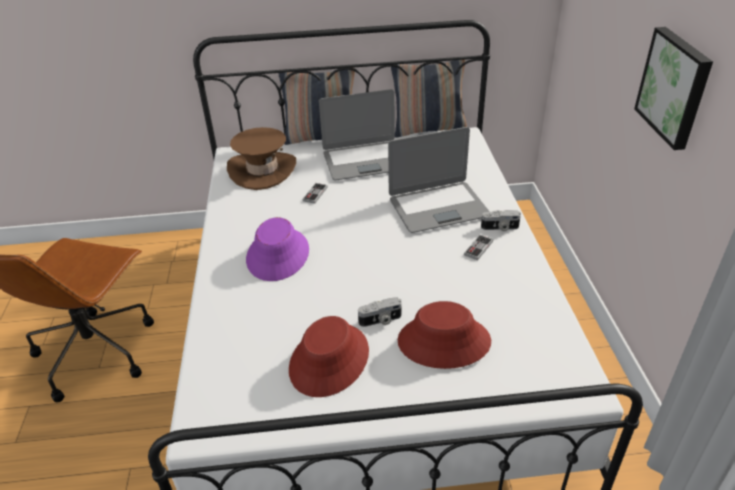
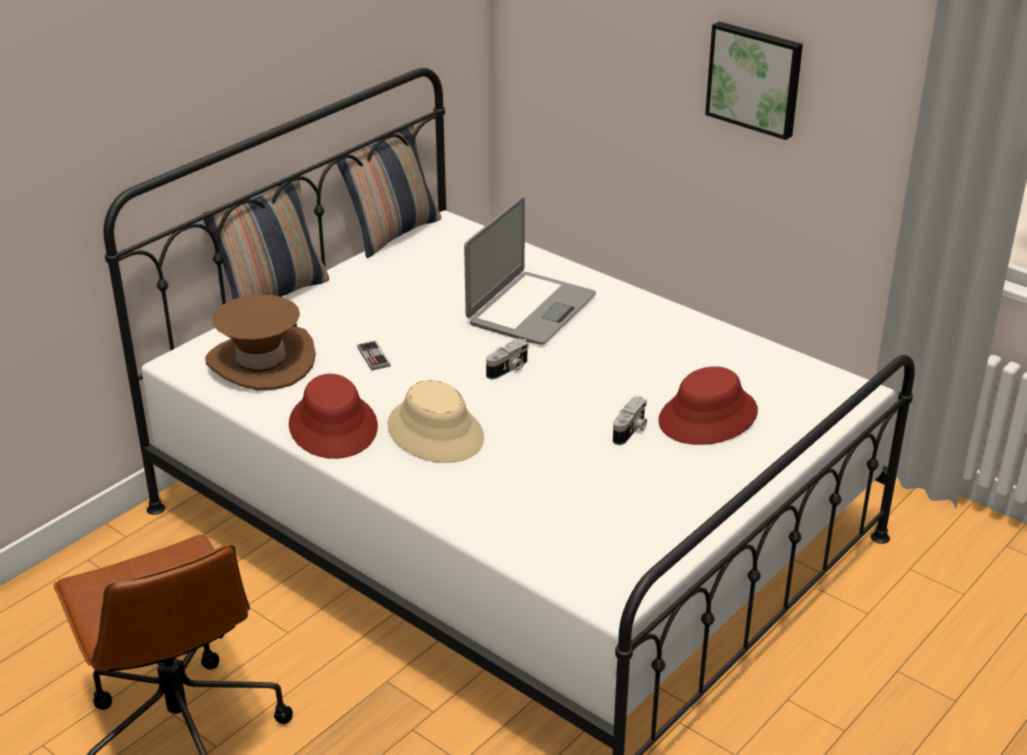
camera: 45 degrees left, 5 degrees down
purple hat [246,217,309,281] -> beige hat [387,380,484,463]
red hat [289,316,369,397] -> red hat moved to [289,374,378,459]
laptop [319,89,395,181] -> none
game controller [464,235,493,260] -> none
camera [481,210,521,231] -> camera moved to [486,338,529,379]

